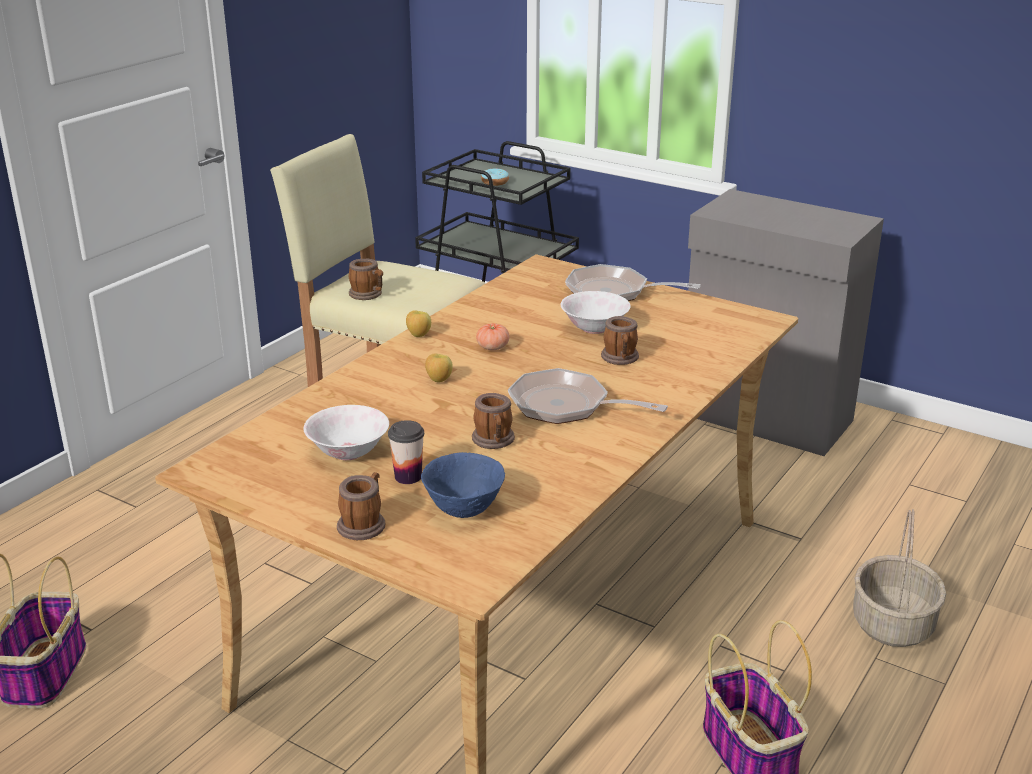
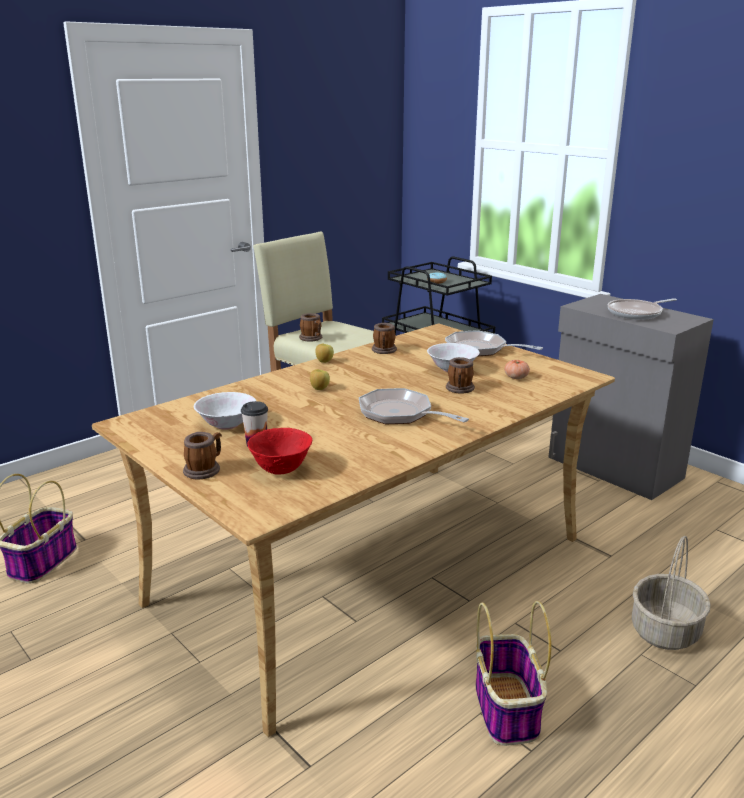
camera: 15 degrees right, 5 degrees down
blue bowl [421,452,505,518] -> red bowl [247,428,312,475]
mug [472,393,515,449] -> mug moved to [372,323,397,354]
tomato [476,323,510,350] -> tomato moved to [504,360,530,379]
none -> frying pan [608,298,677,320]

